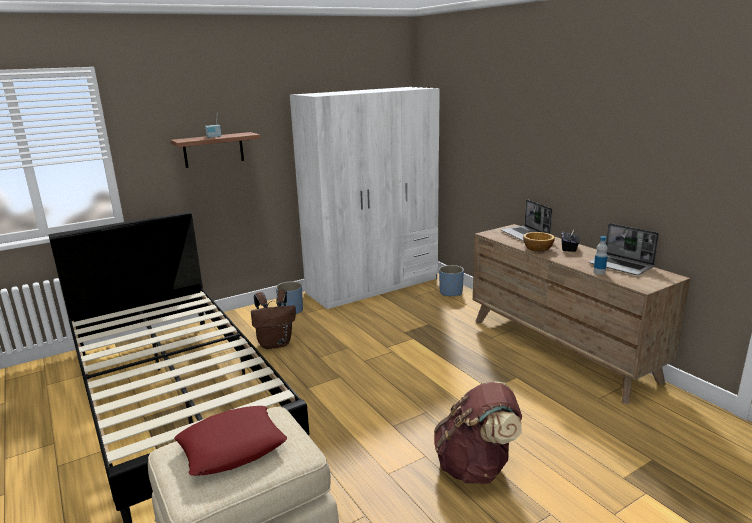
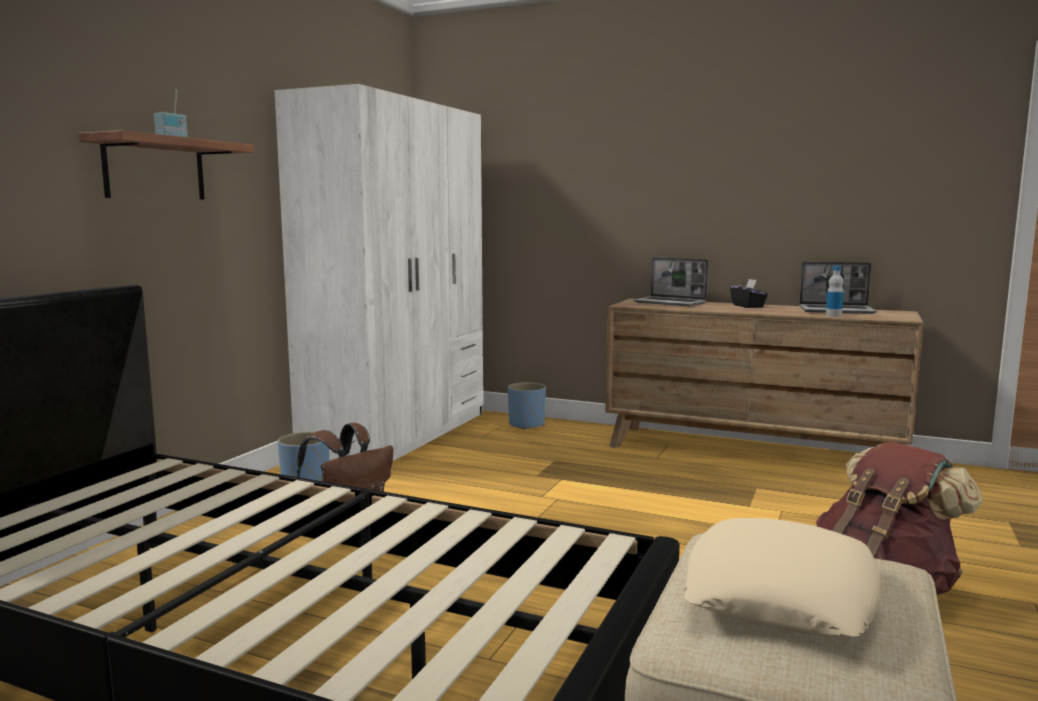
camera: 35 degrees left, 10 degrees down
red pillow [174,406,287,476] -> beige pillow [684,518,881,637]
bowl [523,232,555,251] -> none

